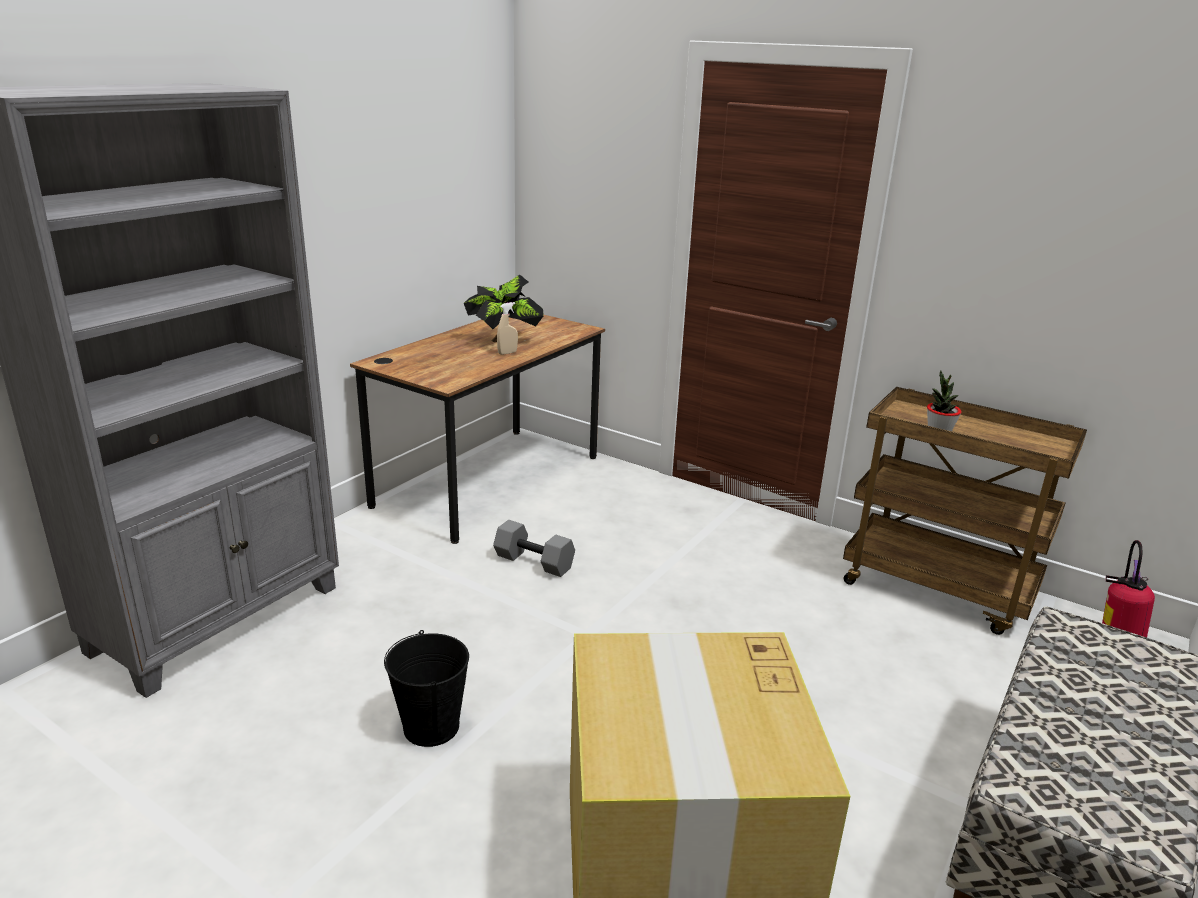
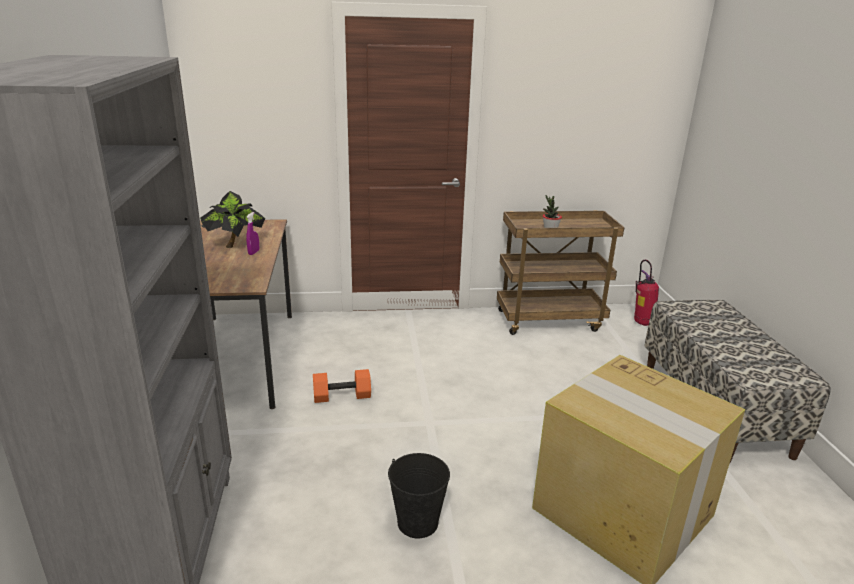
camera: 40 degrees left, 0 degrees up
grey dumbbell [493,520,575,577] -> orange dumbbell [313,369,371,403]
beige spray bottle [497,302,518,355] -> purple spray bottle [246,212,259,255]

